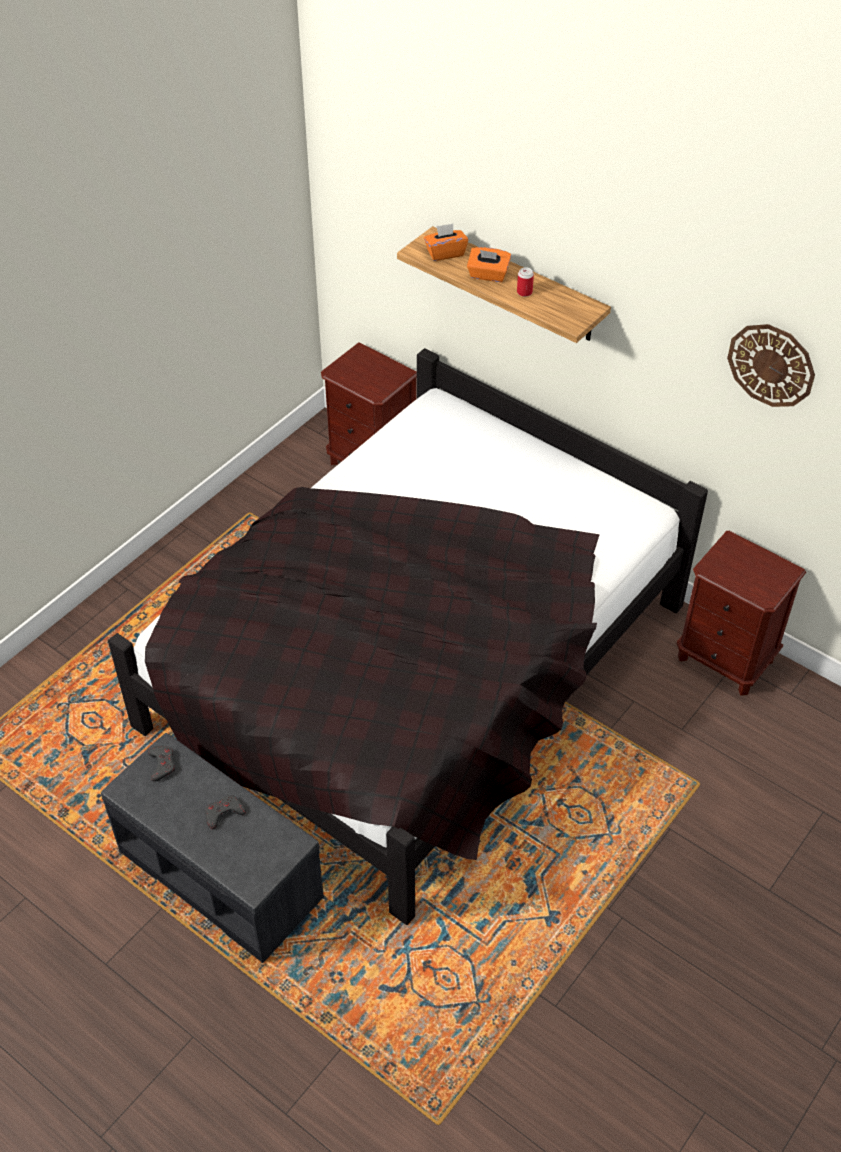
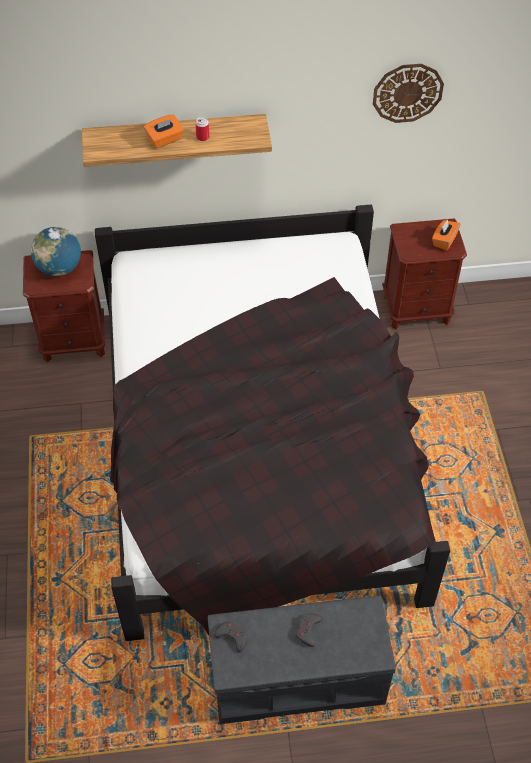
camera: 45 degrees left, 5 degrees up
orange tissue box [424,224,468,261] -> orange tissue box moved to [432,219,461,251]
none -> globe [31,227,81,276]

